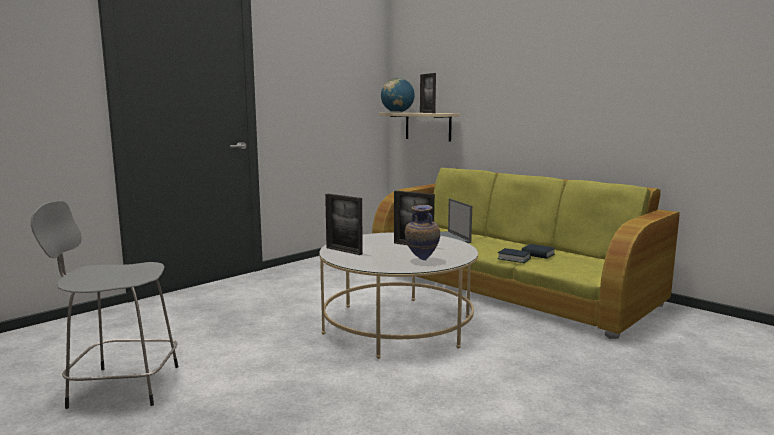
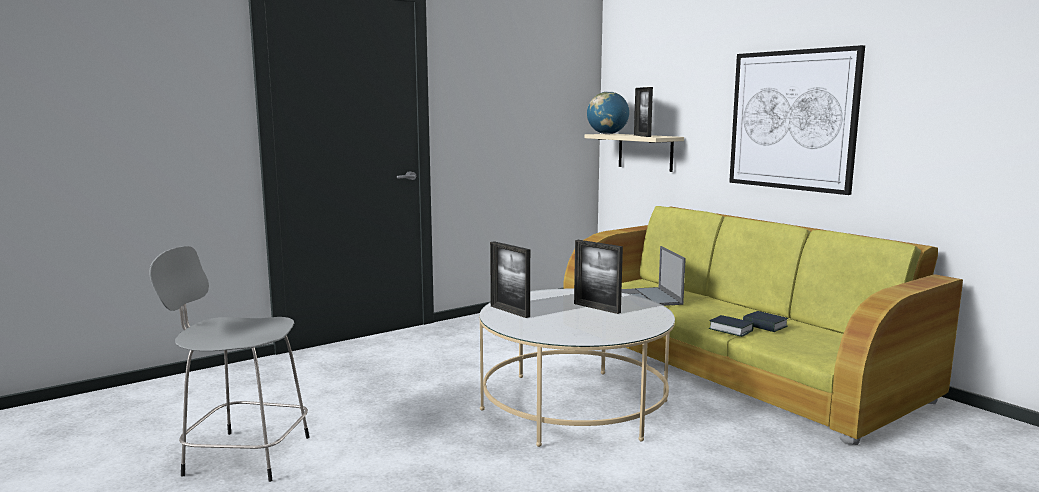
camera: 10 degrees right, 0 degrees up
vase [405,205,440,260] -> none
none -> picture [729,45,865,195]

